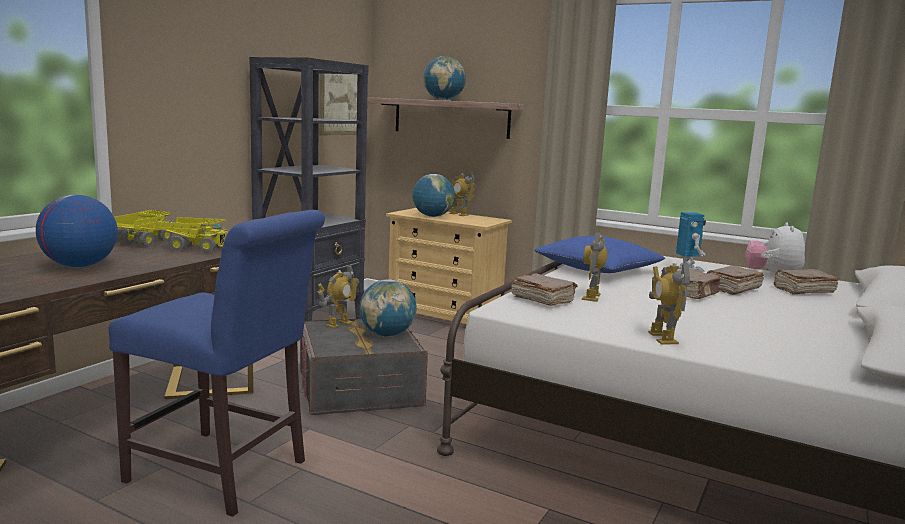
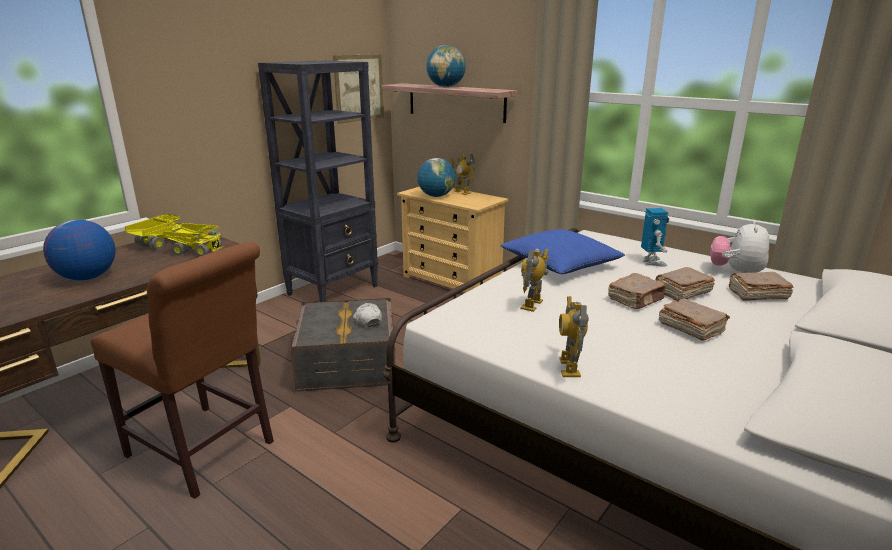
camera: 10 degrees right, 10 degrees up
blue chair [108,210,325,517] -> brown chair [91,242,274,499]
toy robot [317,264,359,328] -> none
globe [359,279,417,337] -> white cap [353,303,382,328]
brown book [511,273,577,306] -> brown book moved to [659,298,730,340]

